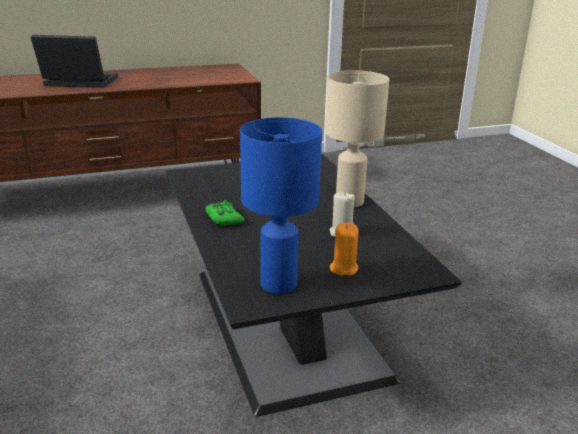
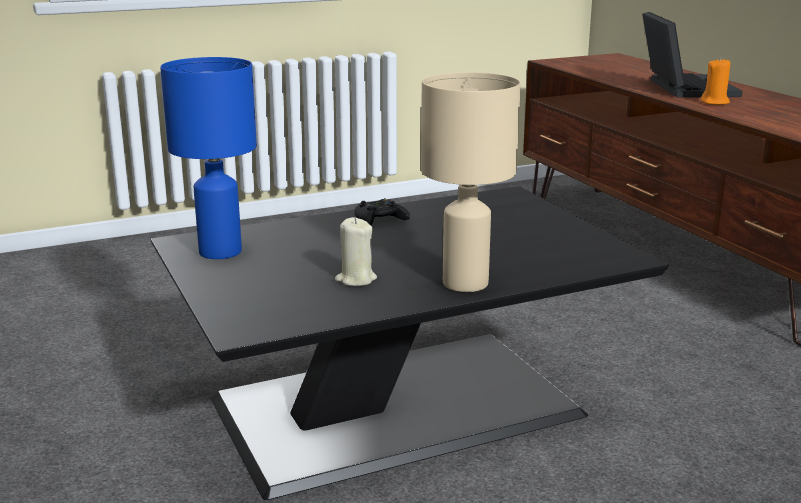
camera: 85 degrees right, 5 degrees down
green game controller [205,200,244,226] -> black game controller [354,198,410,225]
orange candle [330,223,359,275] -> orange candle moved to [701,57,730,105]

